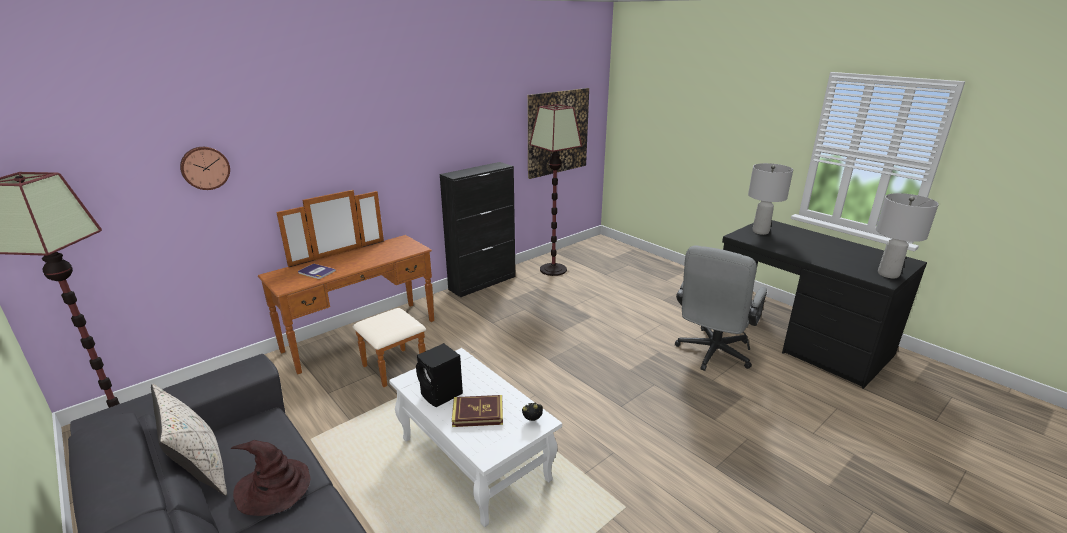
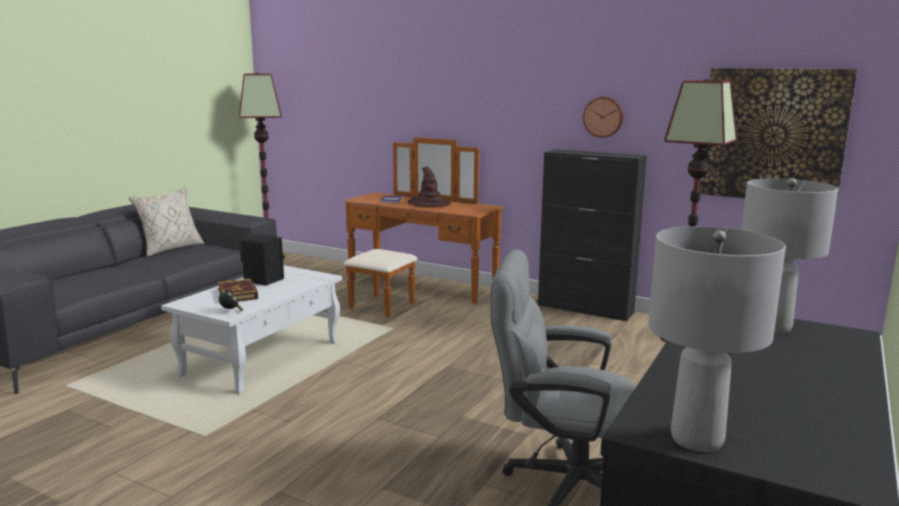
camera: 70 degrees right, 10 degrees down
wall clock [180,147,230,190] -> wall clock moved to [583,97,623,138]
brown hat [231,440,310,516] -> brown hat moved to [408,167,451,207]

